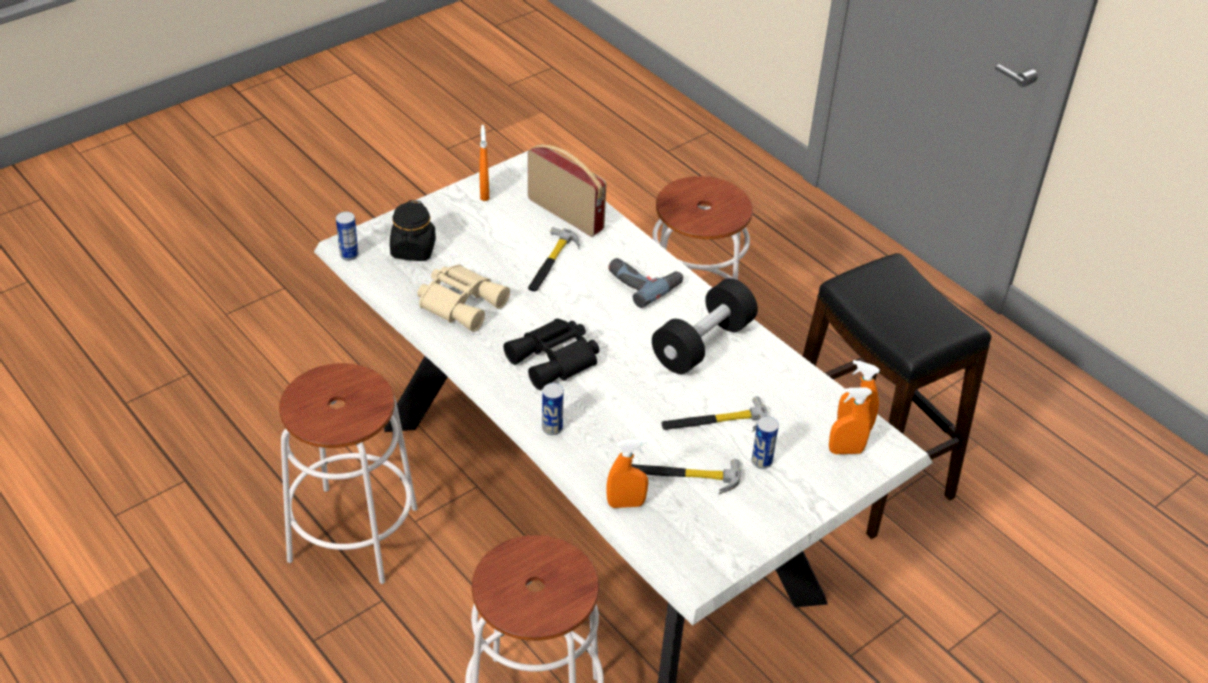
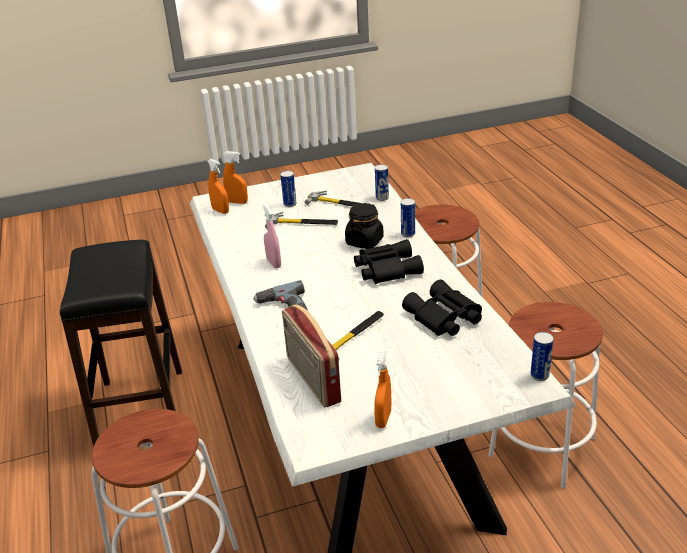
camera: 155 degrees left, 10 degrees down
black jar [390,200,436,261] -> black jar moved to [345,203,384,249]
beige binoculars [417,264,510,332] -> black binoculars [402,280,482,336]
orange spray bottle [606,439,648,508] -> can [375,164,389,201]
black dumbbell [652,278,758,374] -> pink spray bottle [262,204,281,268]

